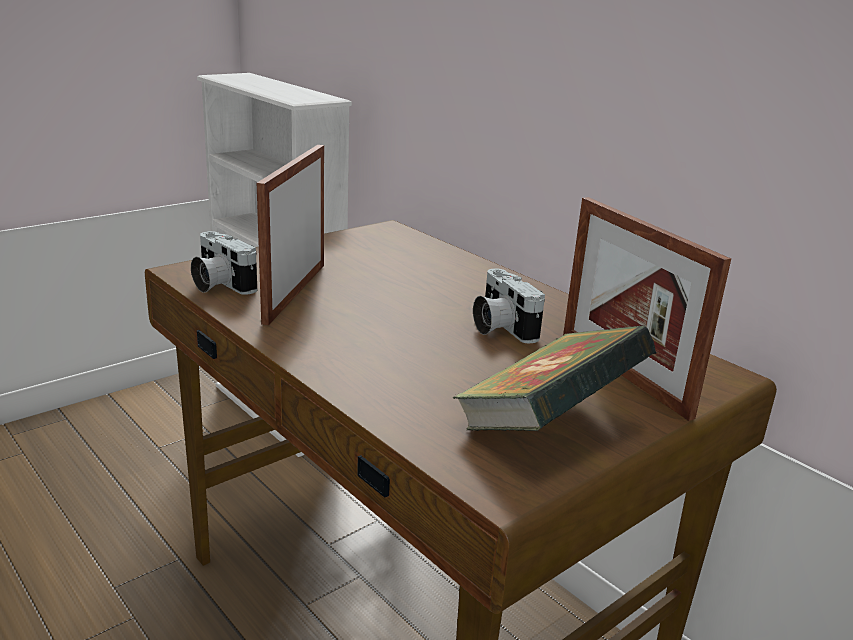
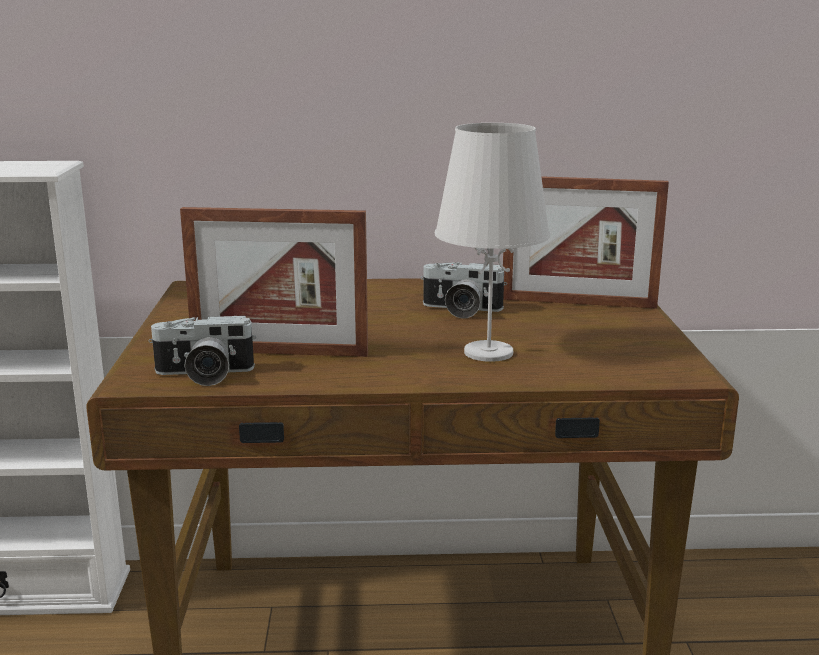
camera: 50 degrees left, 5 degrees down
picture frame [257,145,324,325] -> picture frame turned 45 degrees counterclockwise [180,207,368,357]
book [453,325,656,431] -> none
none -> white table lamp [435,123,550,362]

